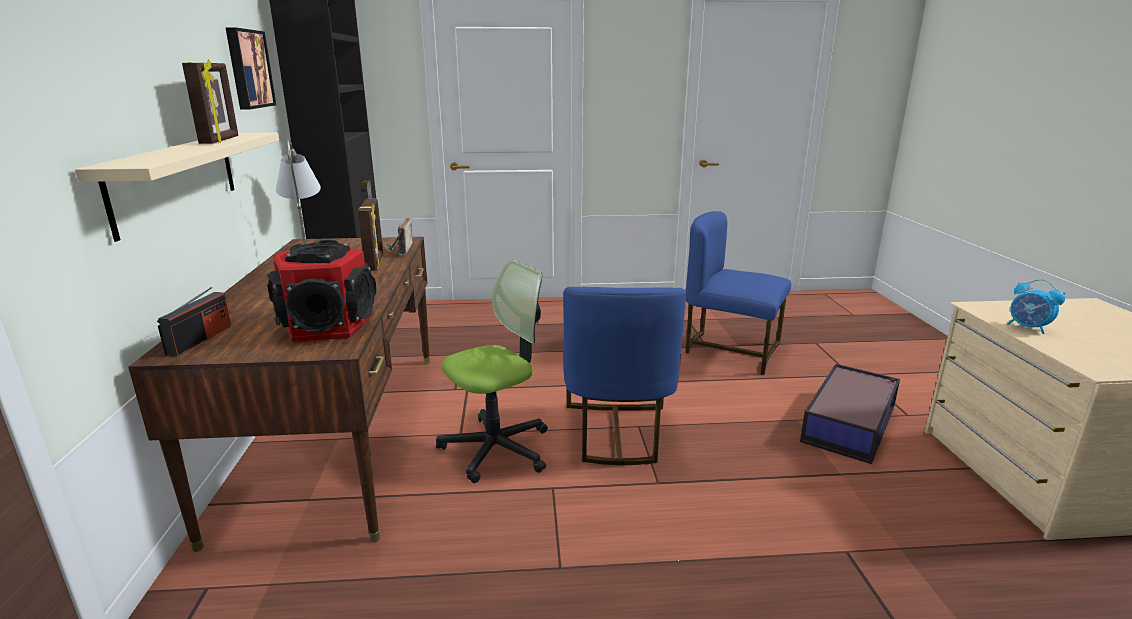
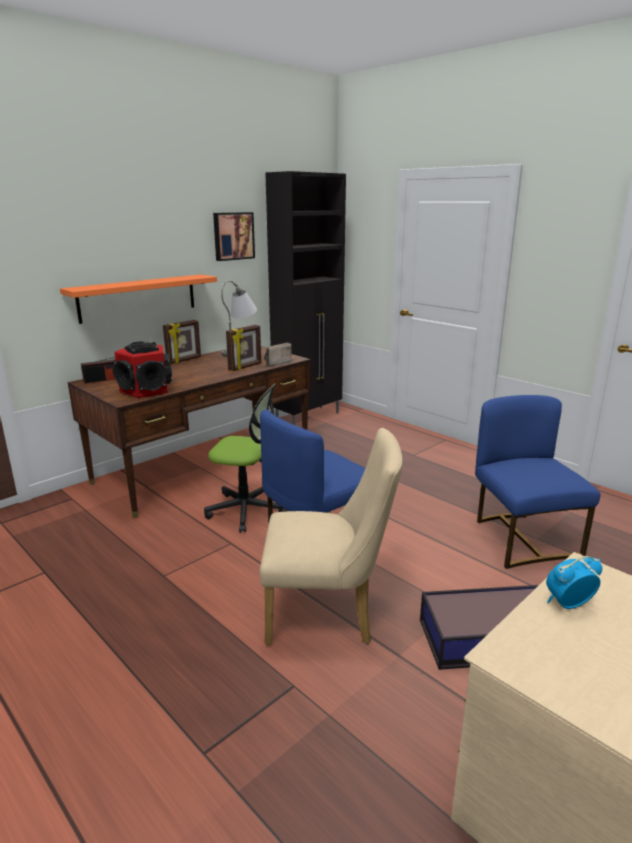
camera: 50 degrees right, 0 degrees up
beige shelf [75,132,279,242] -> orange shelf [60,274,217,324]
picture frame [182,59,238,144] -> picture frame moved to [163,320,201,364]
alarm clock [1007,279,1065,334] -> alarm clock turned 60 degrees clockwise [546,556,602,609]
none -> beige chair [260,428,403,645]

